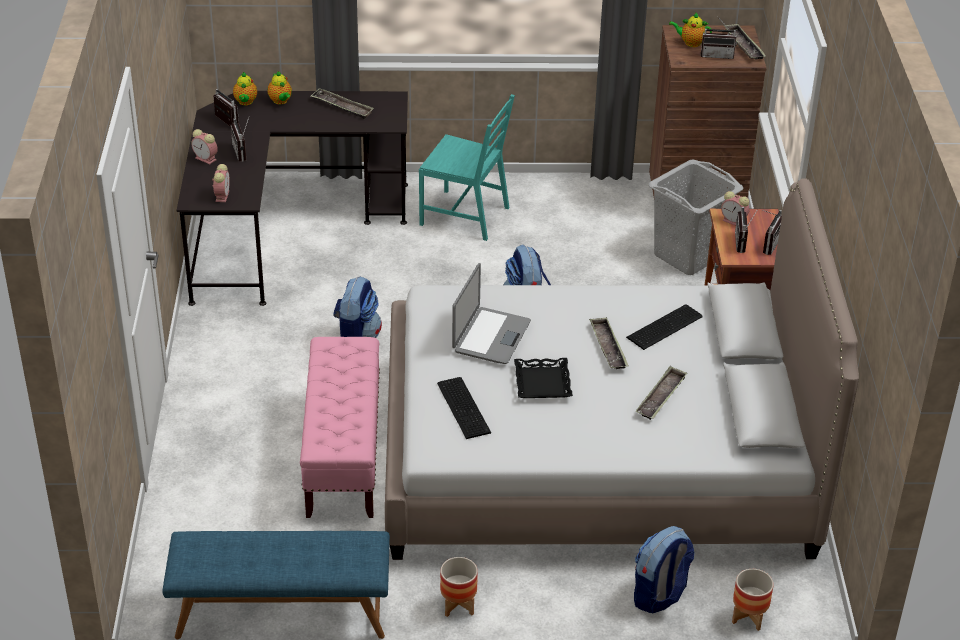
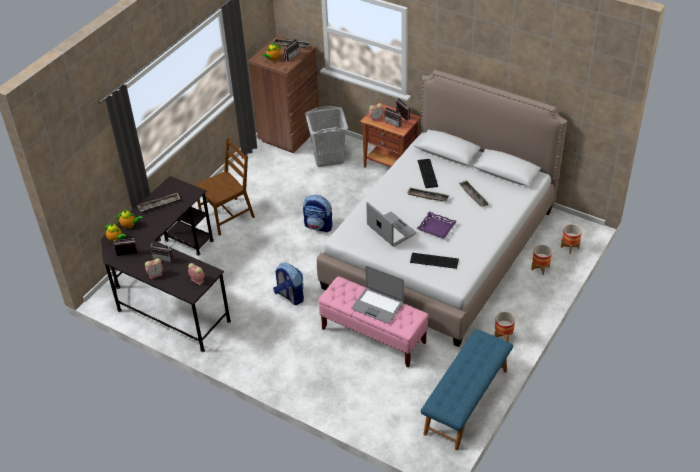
camera: 55 degrees left, 5 degrees up
turquoise chair [419,94,515,241] -> brown chair [194,138,255,236]
black tray [514,358,573,398] -> purple tray [417,212,457,239]
backpack [634,526,694,614] -> planter [531,245,552,275]
none -> laptop [351,266,404,324]

